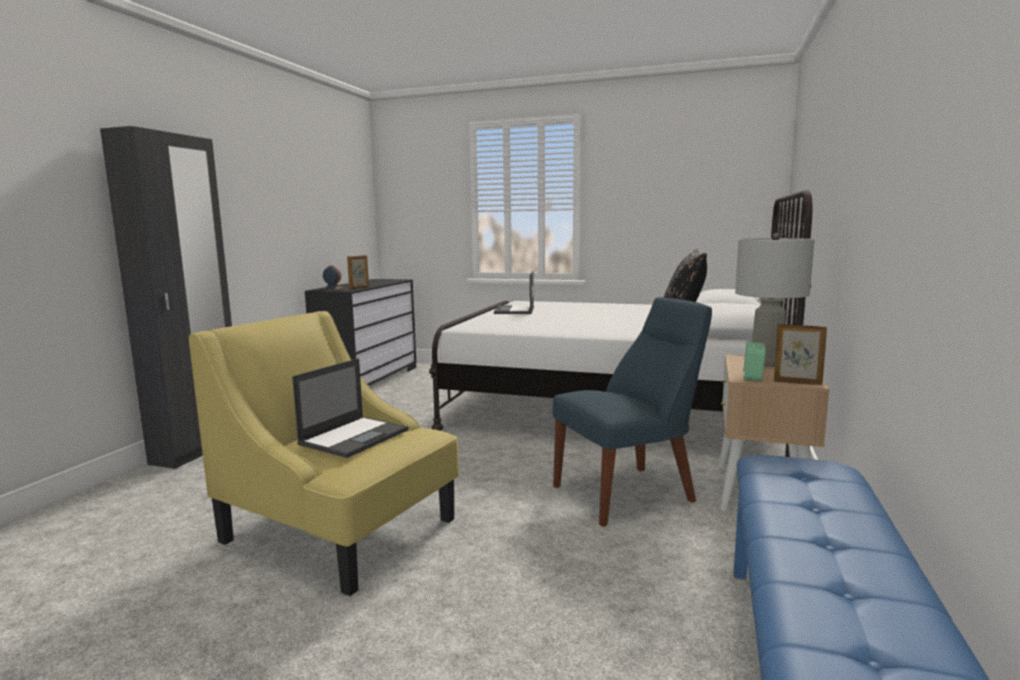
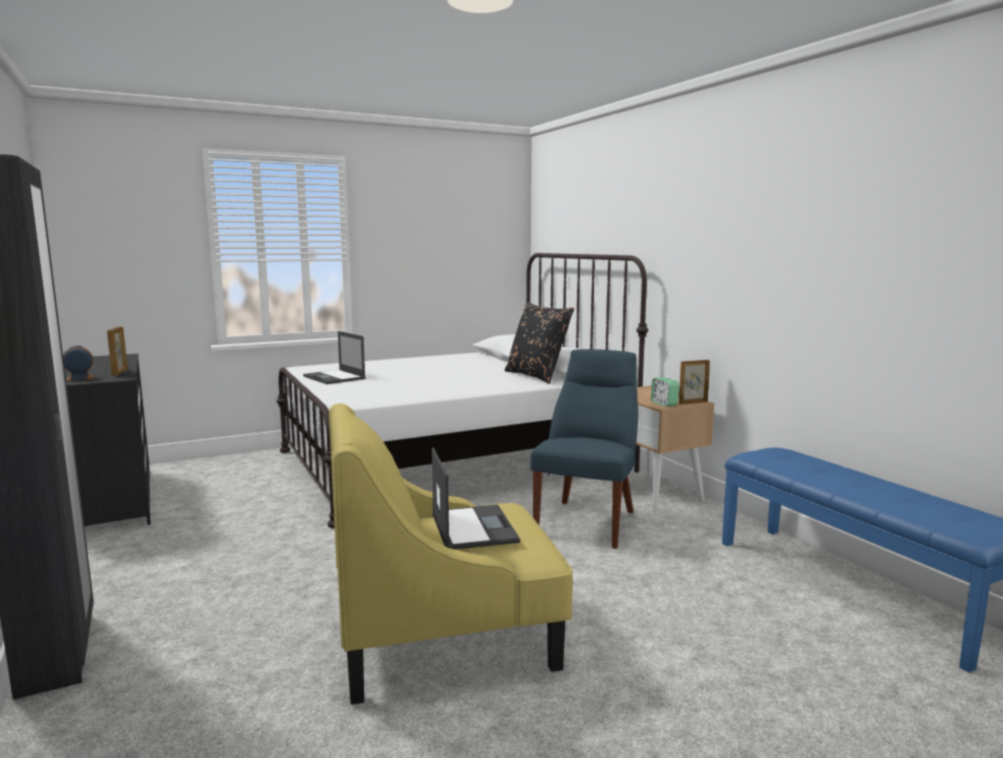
camera: 45 degrees left, 0 degrees up
grey table lamp [735,234,815,367] -> none

